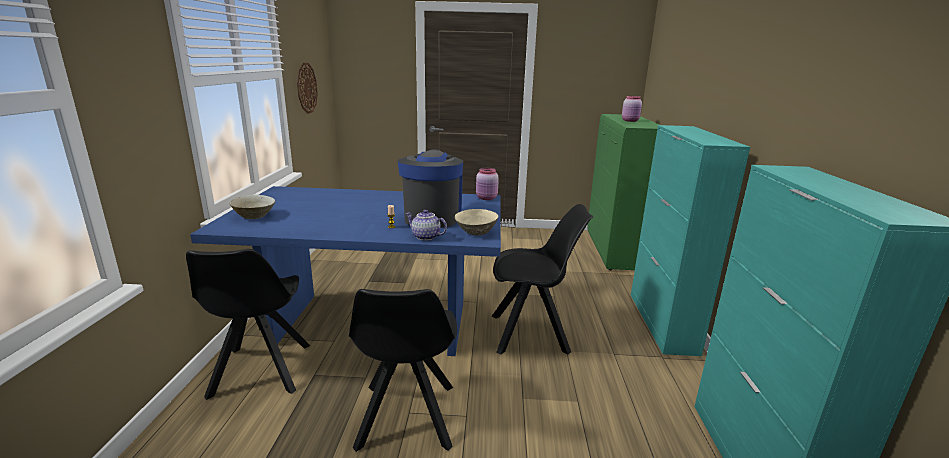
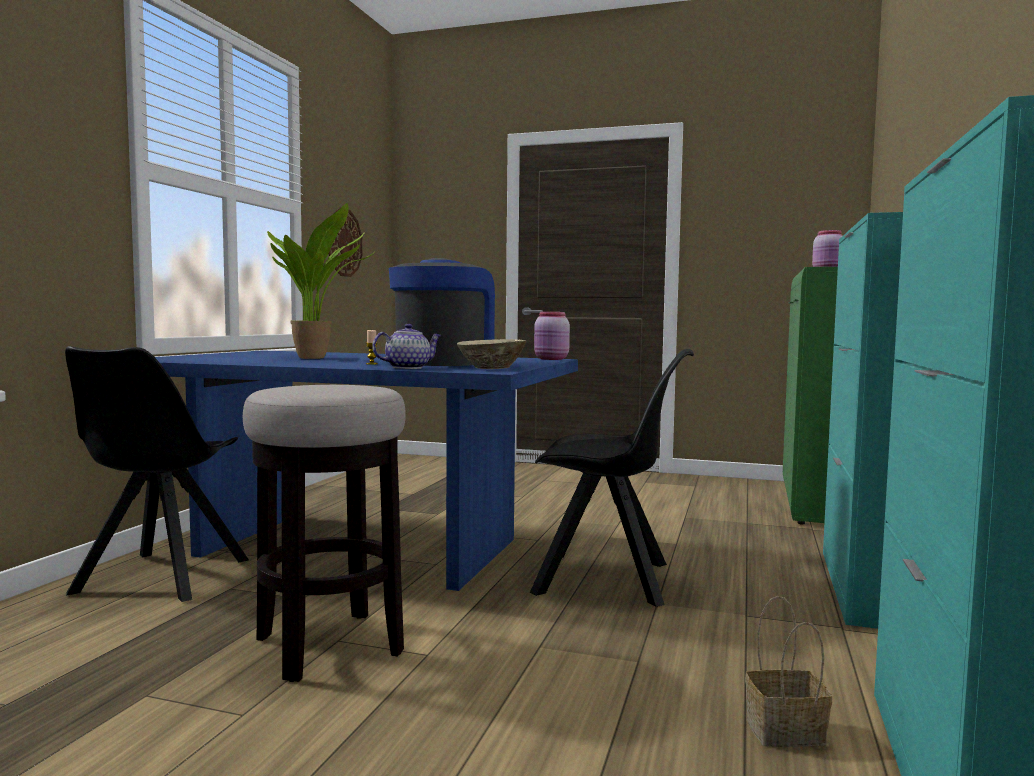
camera: 15 degrees right, 15 degrees down
beige bowl [229,195,275,219] -> none
black chair [348,289,457,452] -> stool [243,385,406,682]
teapot [405,210,447,240] -> teapot turned 105 degrees clockwise [372,324,442,369]
none -> potted plant [267,203,372,359]
none -> basket [745,596,832,747]

